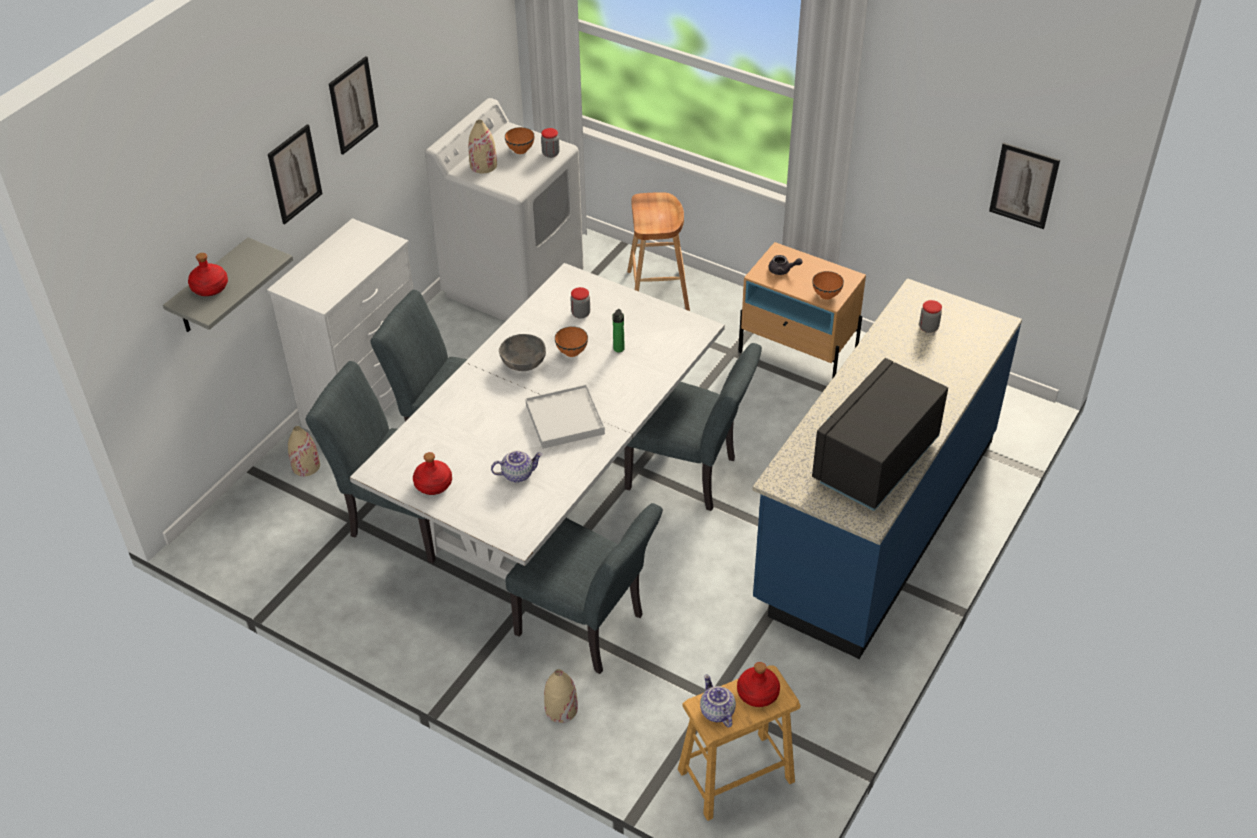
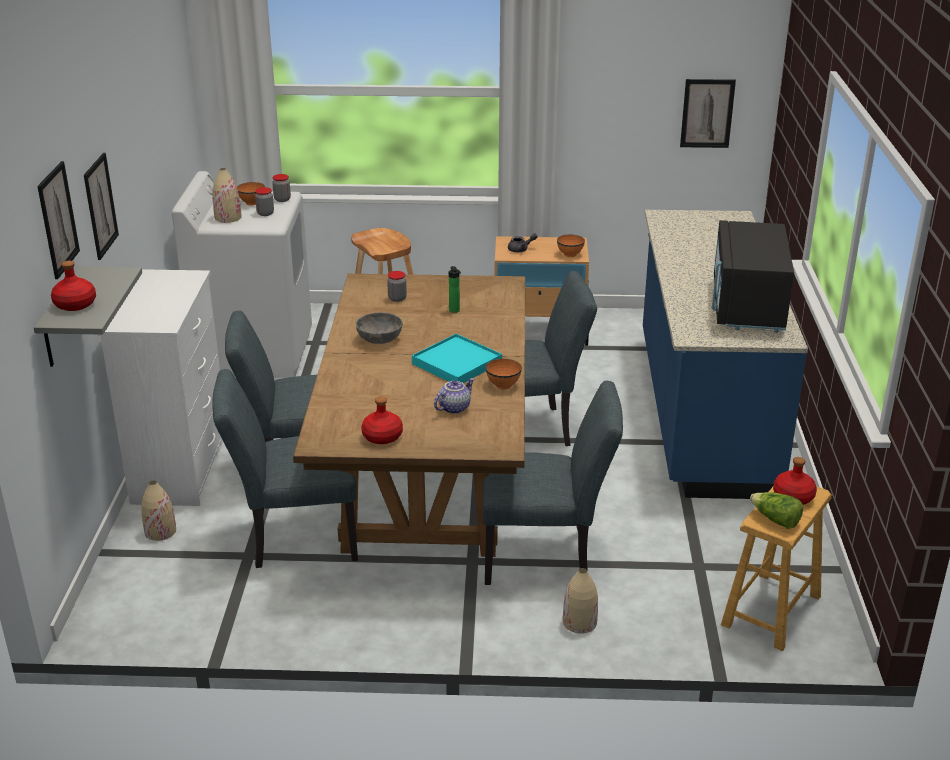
camera: 30 degrees left, 15 degrees down
picture [329,56,378,155] -> picture moved to [37,161,80,279]
white dining table [350,263,725,580] -> brown dining table [293,274,525,557]
white tray [525,385,605,449] -> turquoise tray [412,334,502,383]
orange bowl [555,327,588,357] -> orange bowl moved to [486,359,522,390]
teapot [700,674,736,728] -> lettuce [750,492,803,529]
jar [919,300,942,333] -> jar moved to [255,187,274,216]

